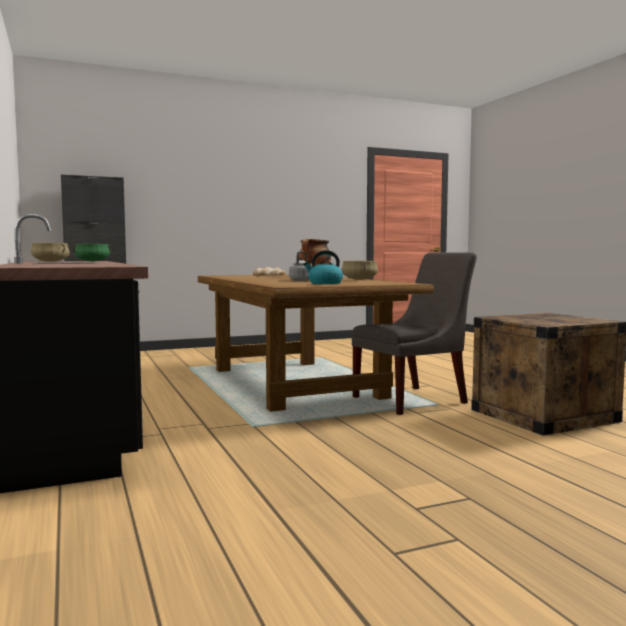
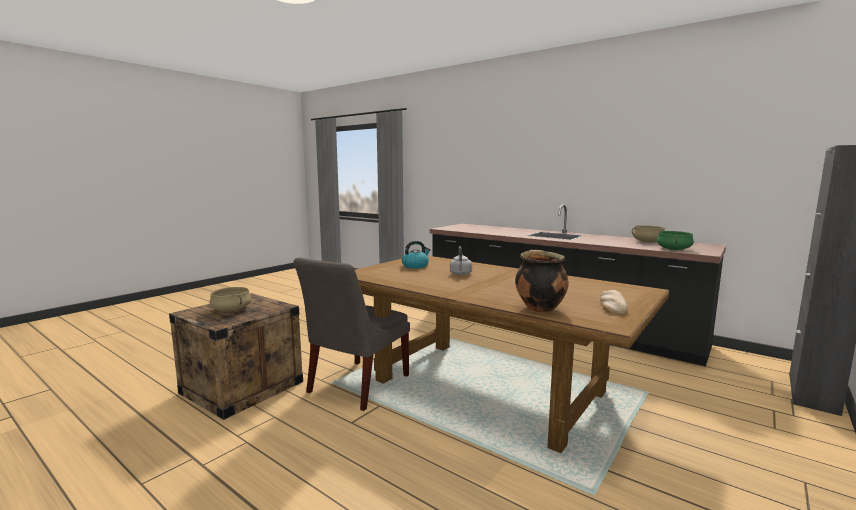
camera: 150 degrees right, 5 degrees up
beige cooking pot [342,261,378,280] -> beige cooking pot moved to [210,287,251,312]

